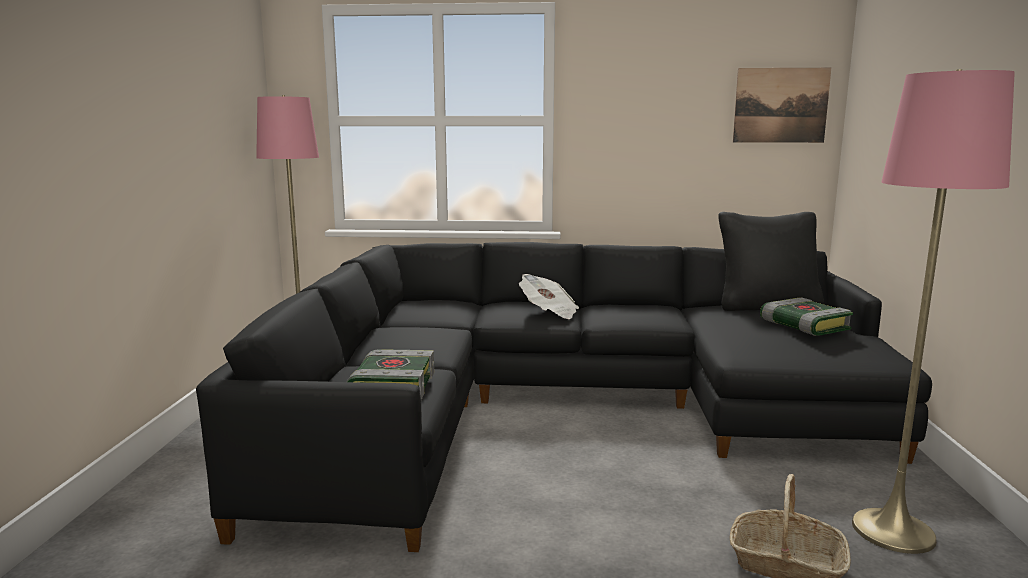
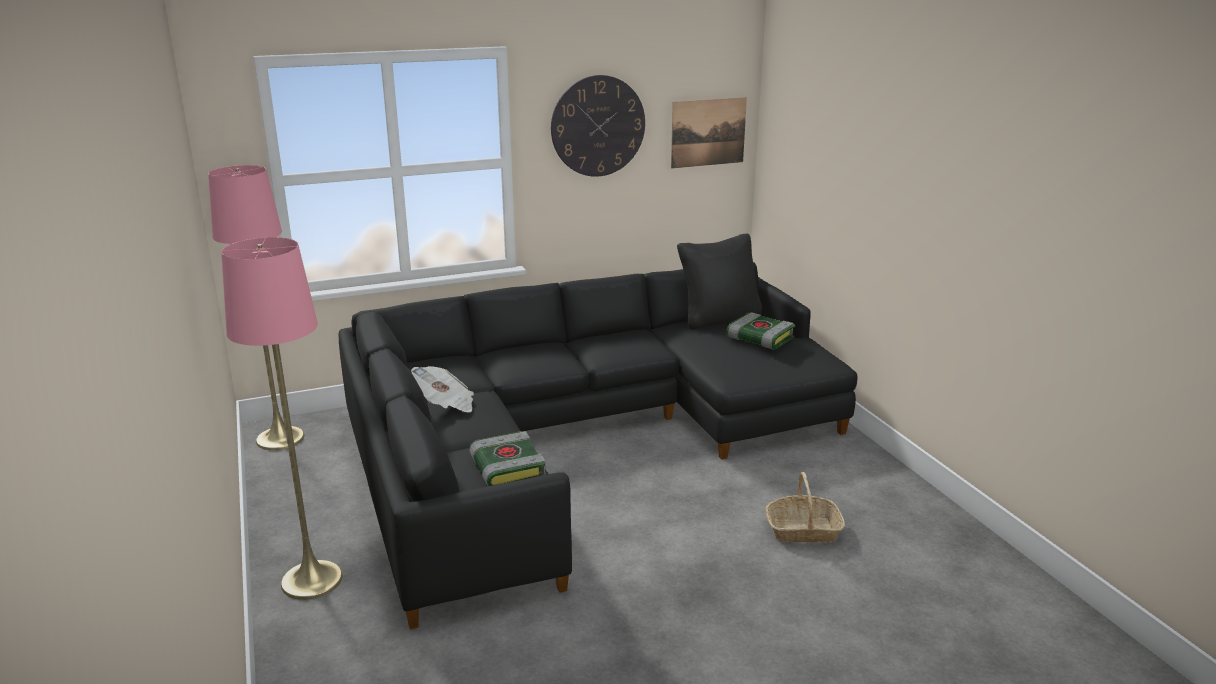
camera: 25 degrees left, 10 degrees up
newspaper [519,274,579,319] -> newspaper moved to [411,366,474,413]
pink floor lamp [852,69,1015,554] -> pink floor lamp moved to [221,237,343,600]
none -> wall clock [551,75,645,177]

